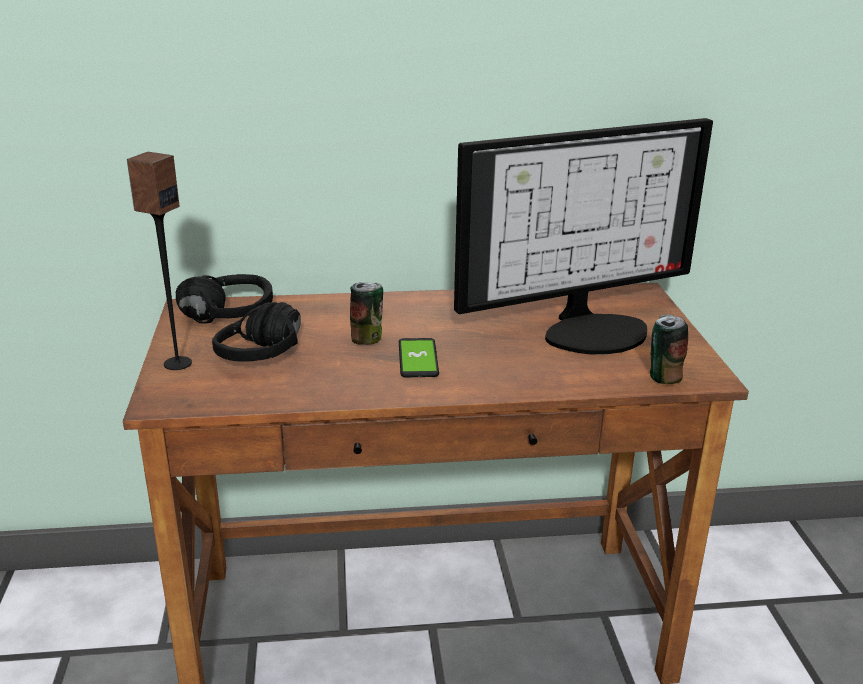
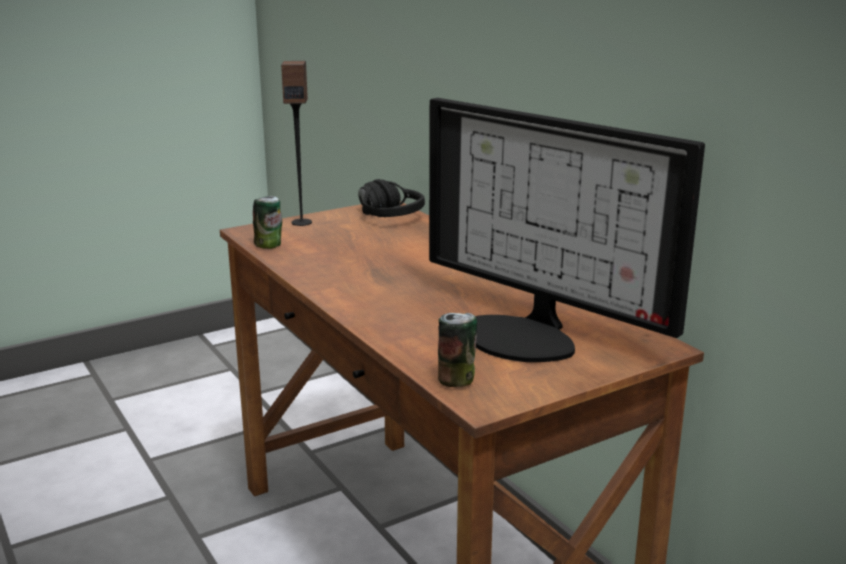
camera: 65 degrees right, 5 degrees down
black headphones [212,302,301,362] -> none
can [350,282,383,345] -> can moved to [253,196,282,249]
phone [399,338,439,377] -> none

